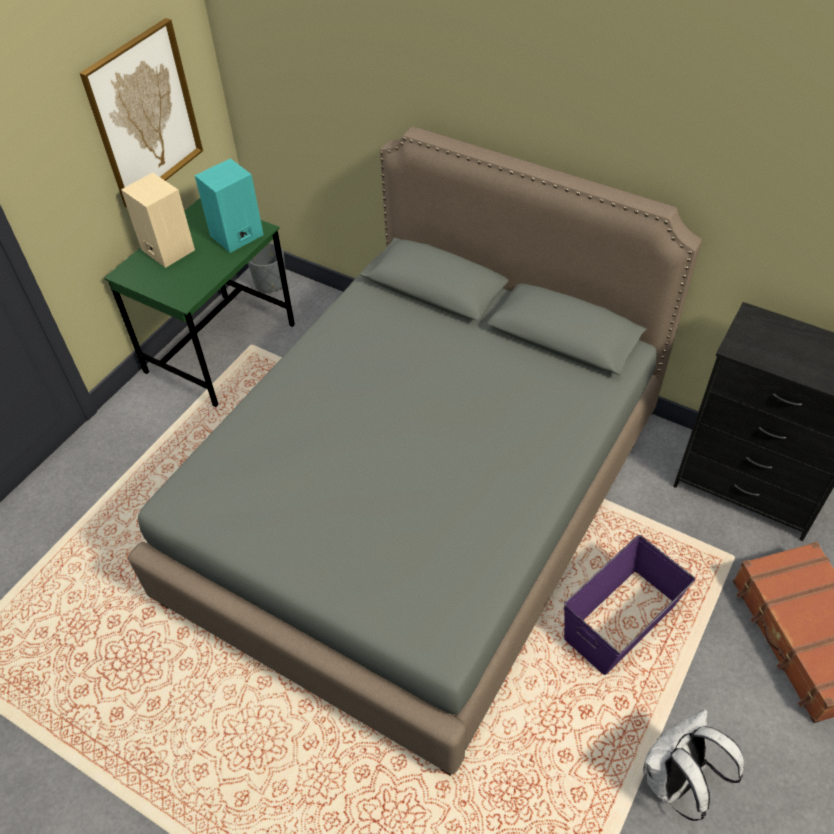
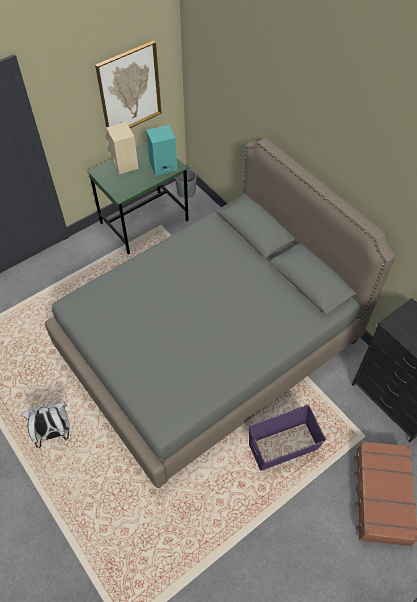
camera: 20 degrees right, 5 degrees up
white backpack [643,709,744,821] -> white backpack moved to [22,402,70,448]

